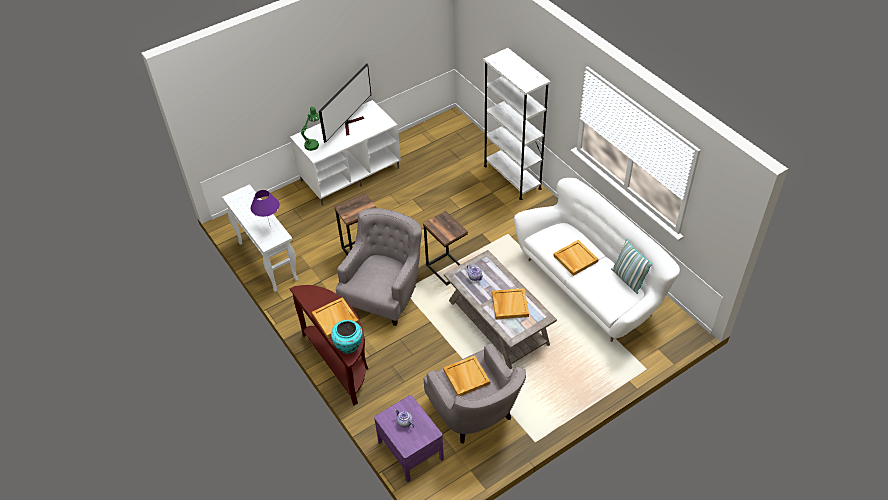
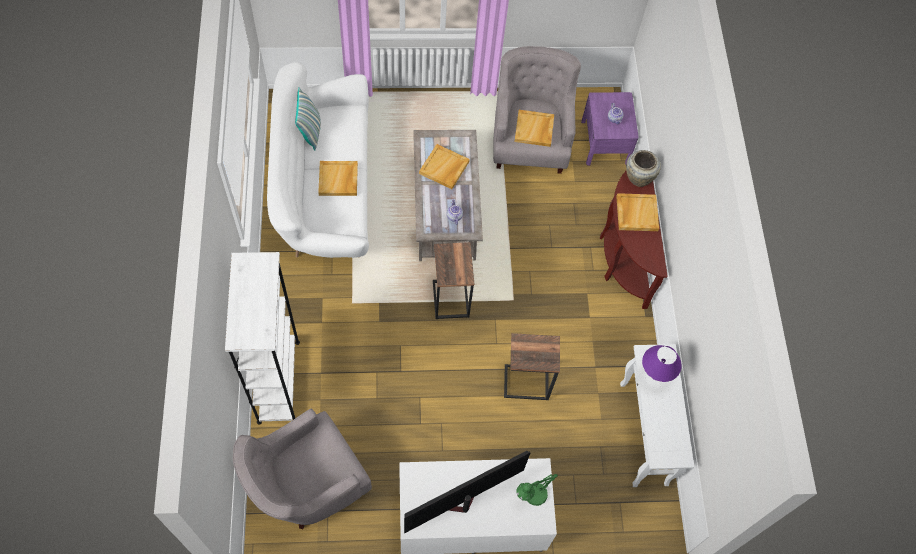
camera: 155 degrees left, 15 degrees up
turquoise vase [331,320,363,354] -> beige vase [626,150,661,187]
grey armchair [336,208,422,326] -> grey armchair moved to [233,408,372,529]

